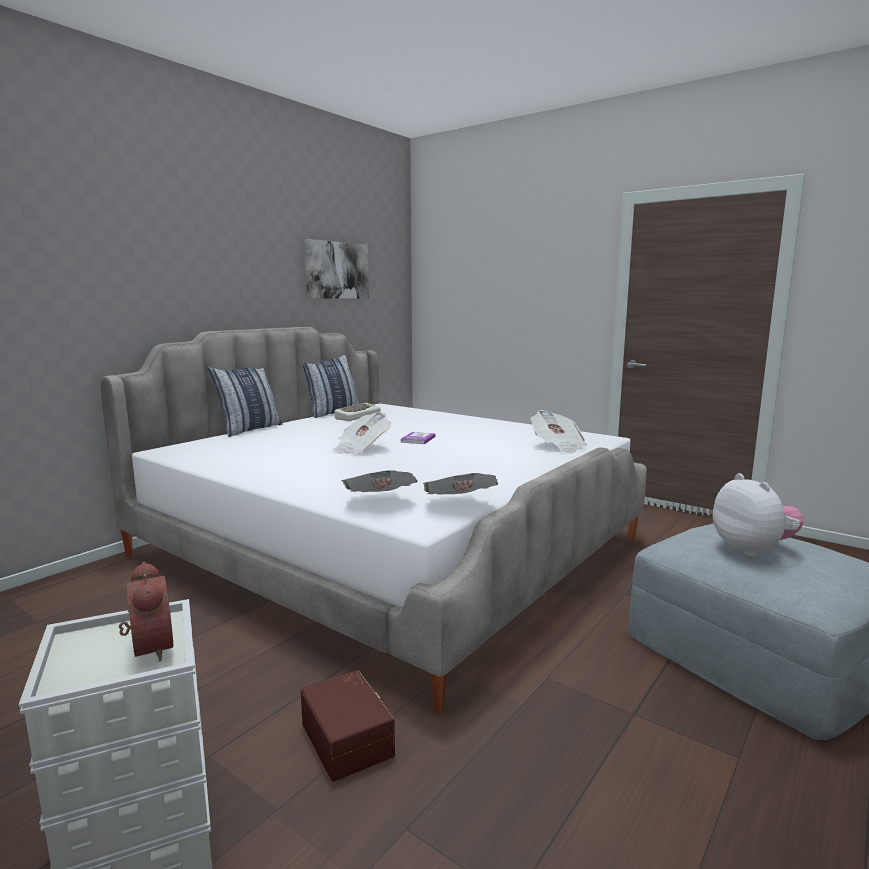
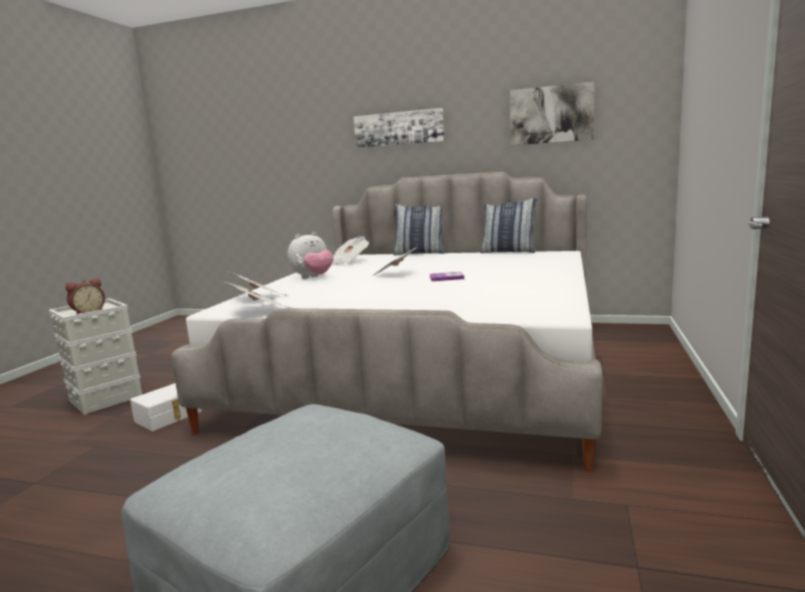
camera: 70 degrees right, 0 degrees up
brown storage box [301,670,395,782] -> white storage box [130,383,202,431]
keyboard [335,403,380,421] -> none
newspaper [530,410,587,454] -> newspaper moved to [331,236,369,266]
plush toy [713,473,804,557] -> plush toy moved to [287,232,333,279]
none -> picture [354,108,445,148]

